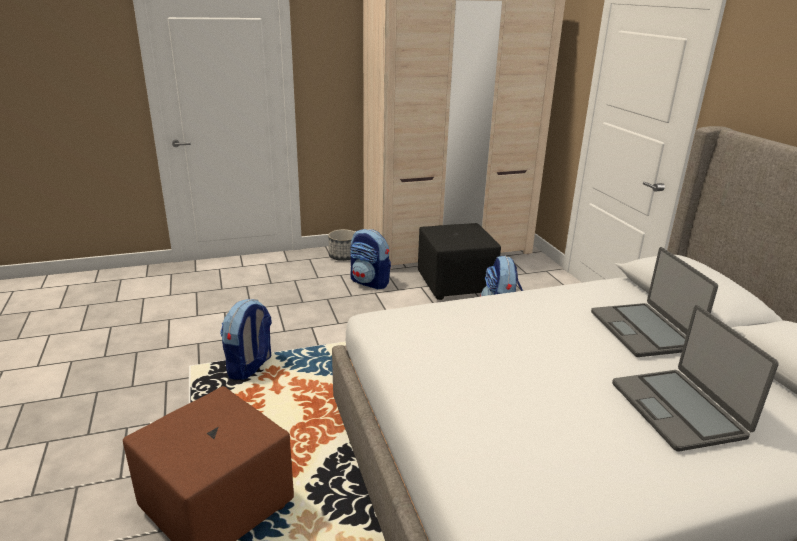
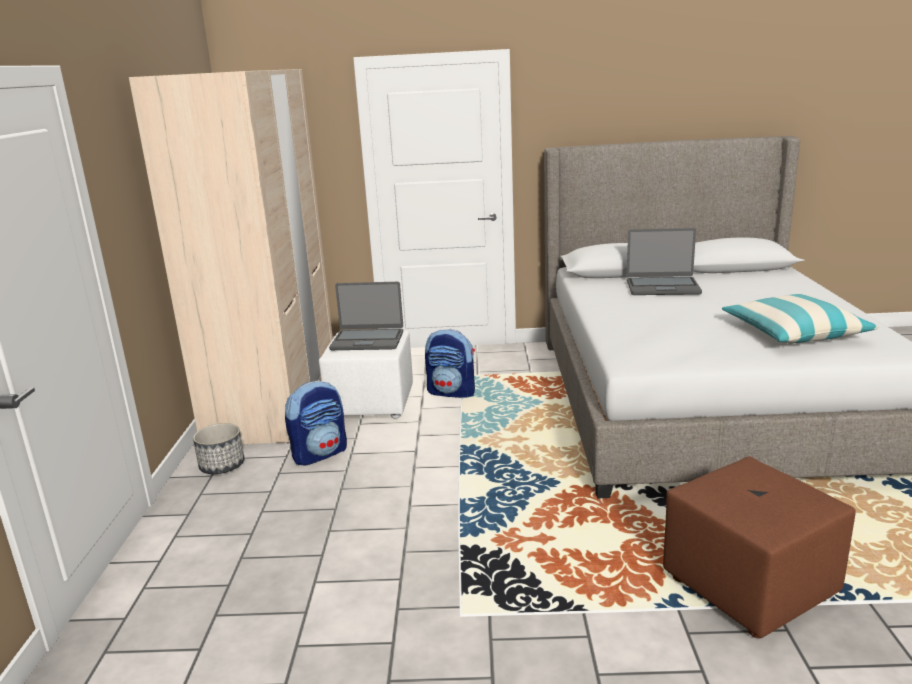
camera: 70 degrees left, 5 degrees down
backpack [220,299,272,380] -> none
black ottoman [418,223,501,300] -> white ottoman [319,331,413,419]
laptop [612,305,779,451] -> laptop moved to [329,282,403,350]
none -> pillow [722,294,878,343]

